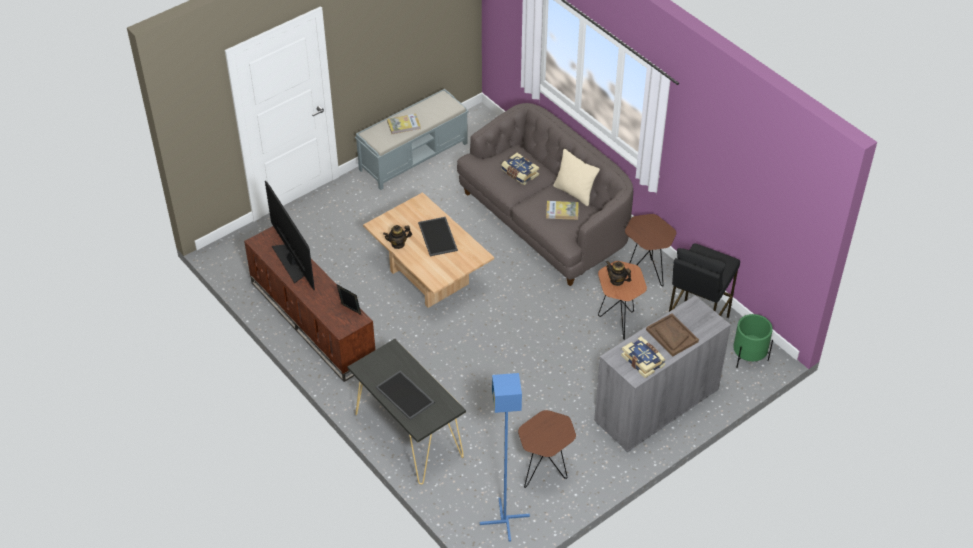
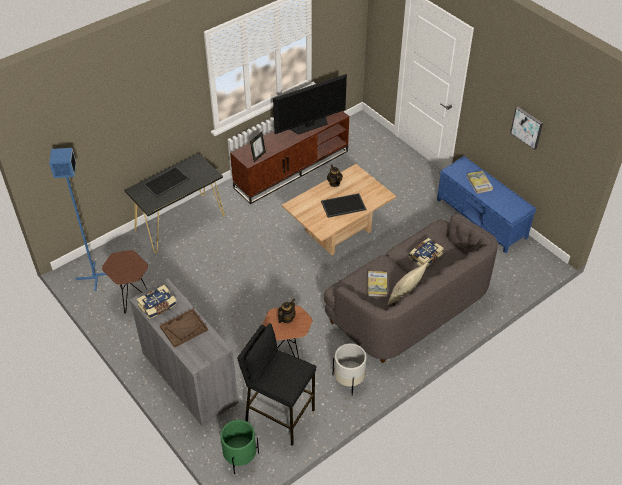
camera: 90 degrees right, 0 degrees up
grey bench [355,89,469,190] -> blue bench [437,156,536,253]
brown side table [625,214,676,287] -> white planter [333,343,366,396]
none -> picture [510,107,543,150]

